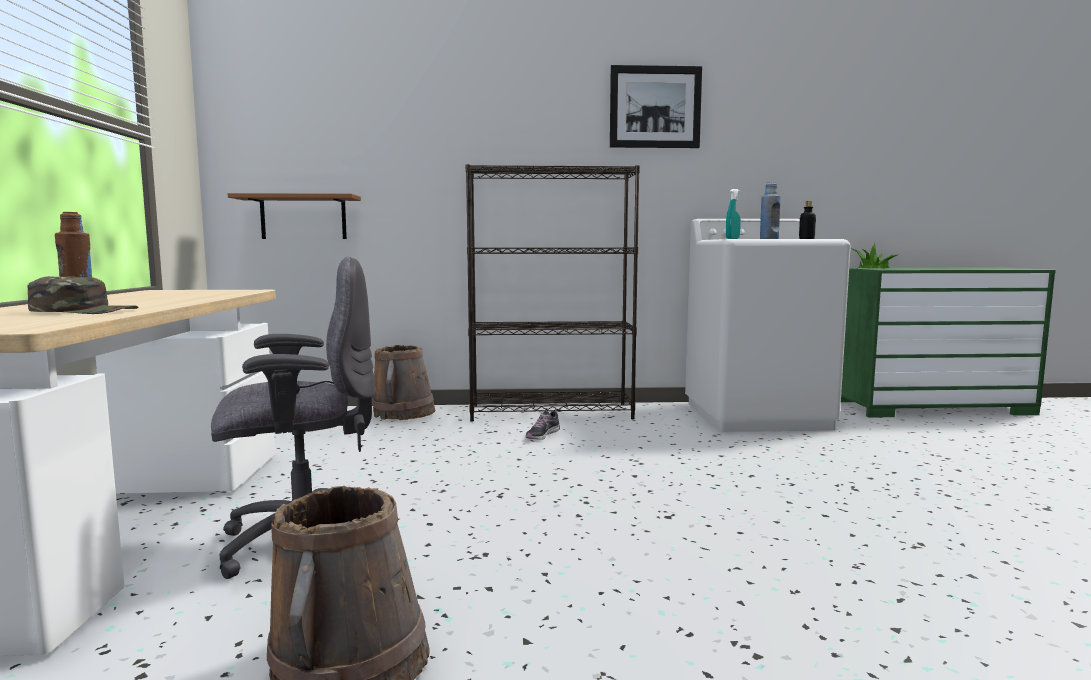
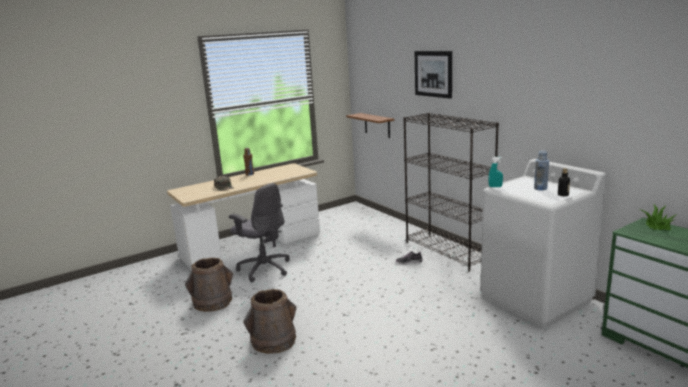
camera: 60 degrees right, 10 degrees up
brown bucket [372,345,435,420] -> brown bucket moved to [244,289,297,354]
picture [610,65,702,148] -> picture moved to [415,51,452,99]

